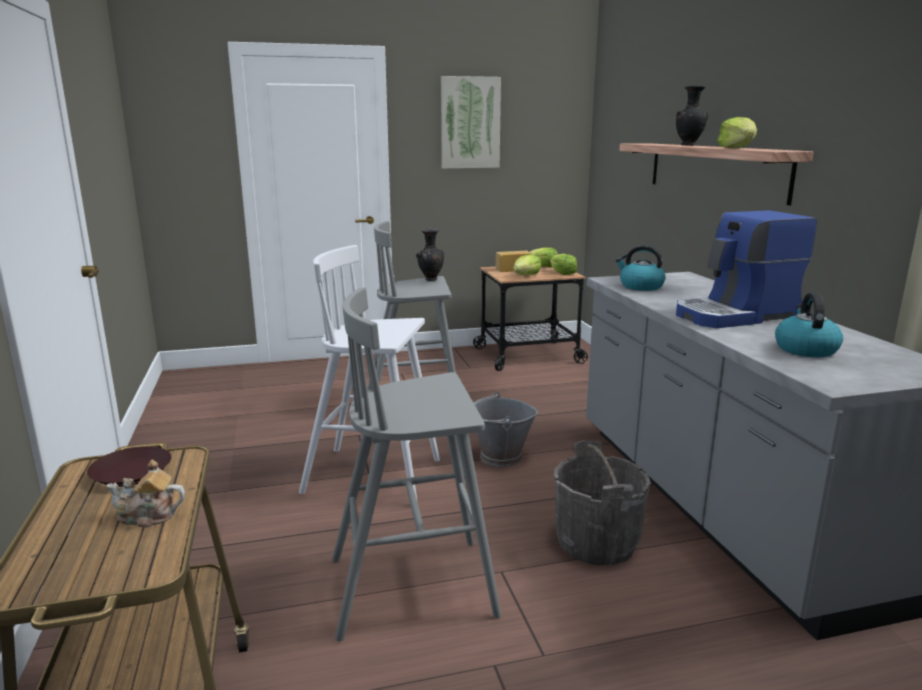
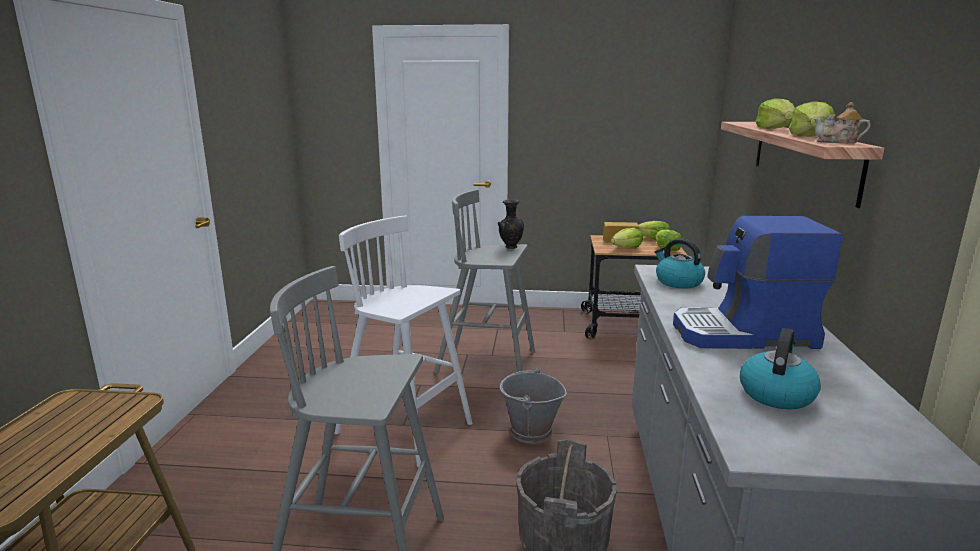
camera: 20 degrees right, 0 degrees up
brown plate [87,446,171,487] -> none
teapot [107,460,185,528] -> teapot moved to [814,102,870,144]
picture [441,76,501,169] -> none
black vase [676,86,709,146] -> lettuce [755,98,795,129]

